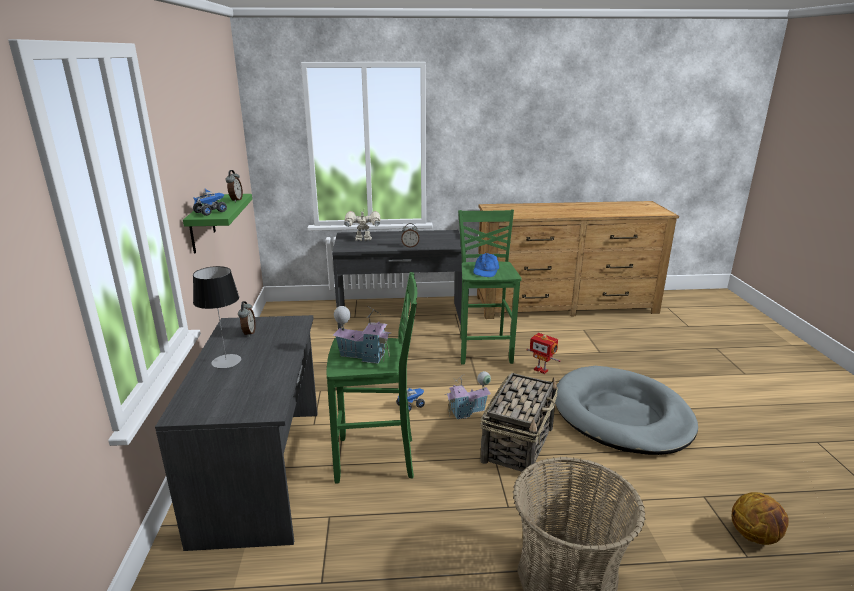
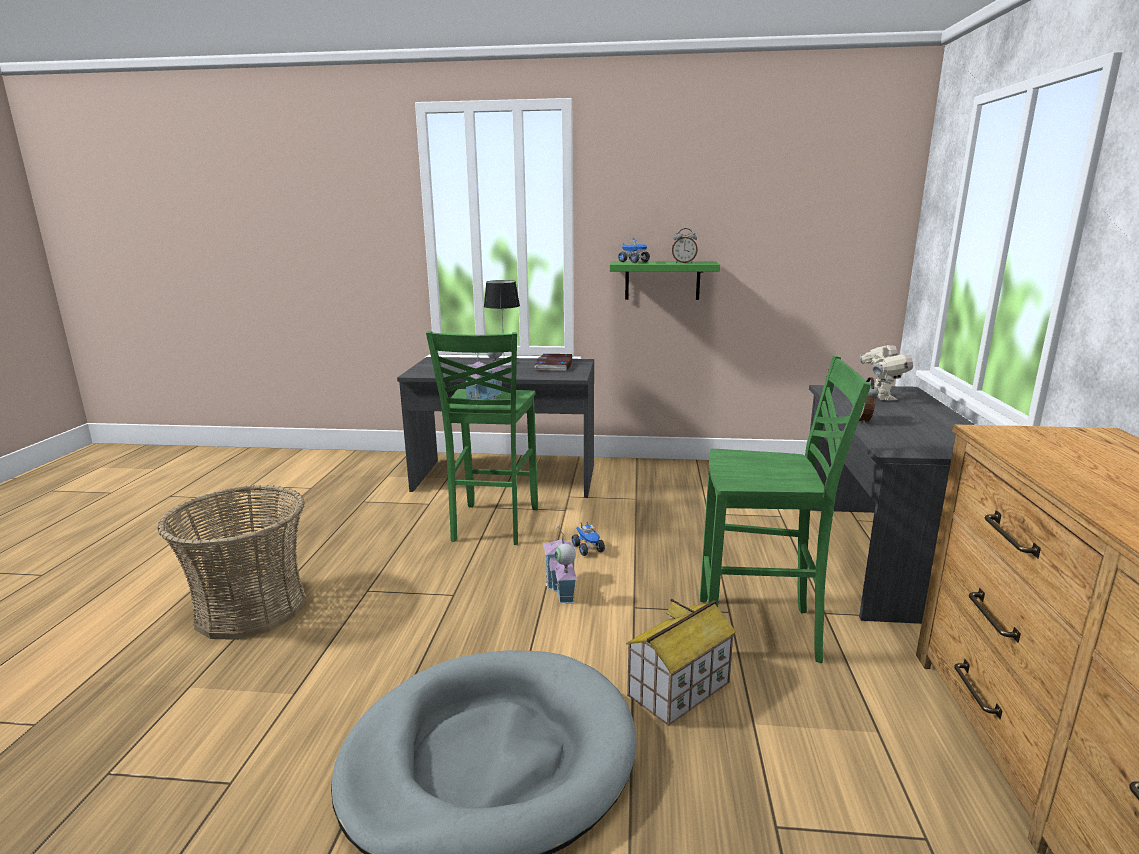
camera: 100 degrees right, 5 degrees down
alarm clock [238,301,256,337] -> book [534,354,572,371]
blue cap [473,253,499,277] -> none
basket [480,373,558,477] -> none
toy robot [526,333,560,374] -> toy house [626,599,736,726]
basketball [732,492,789,545] -> none

